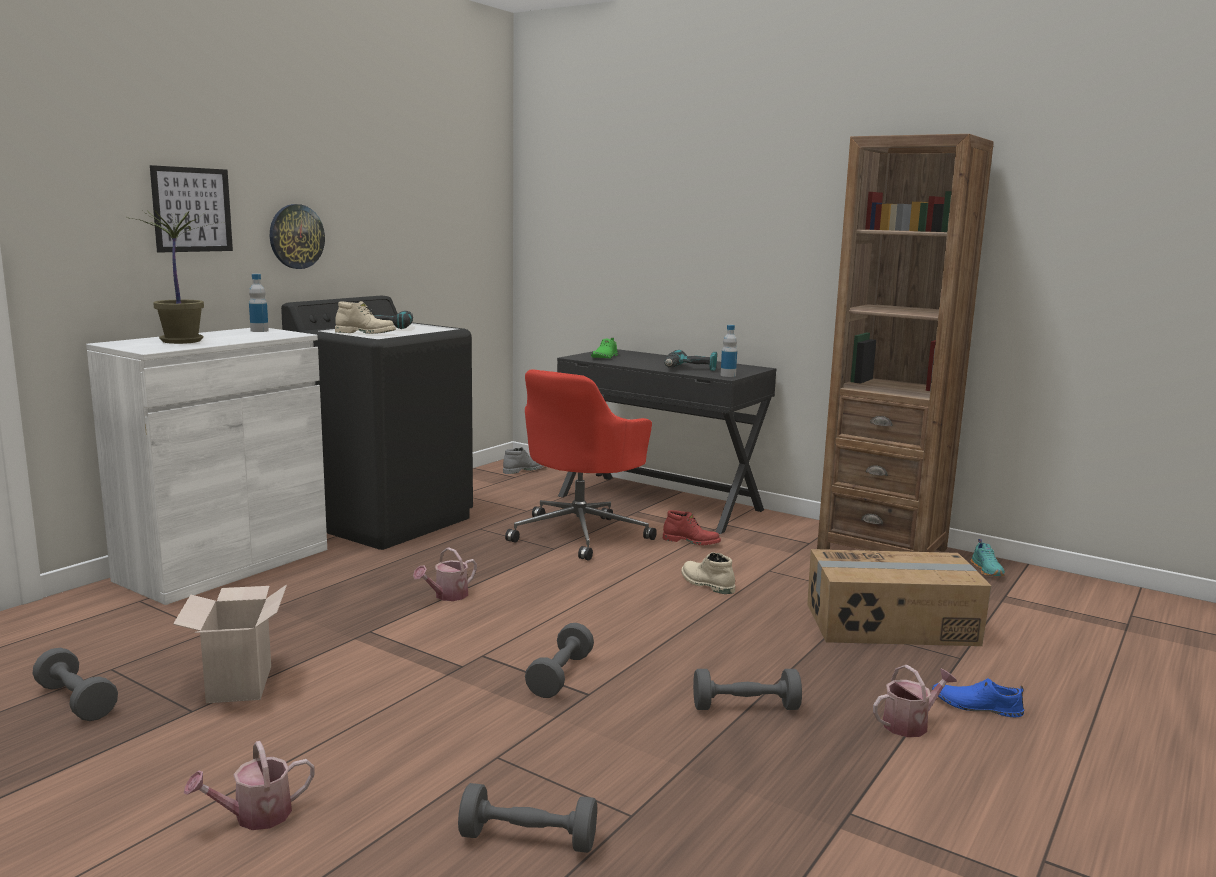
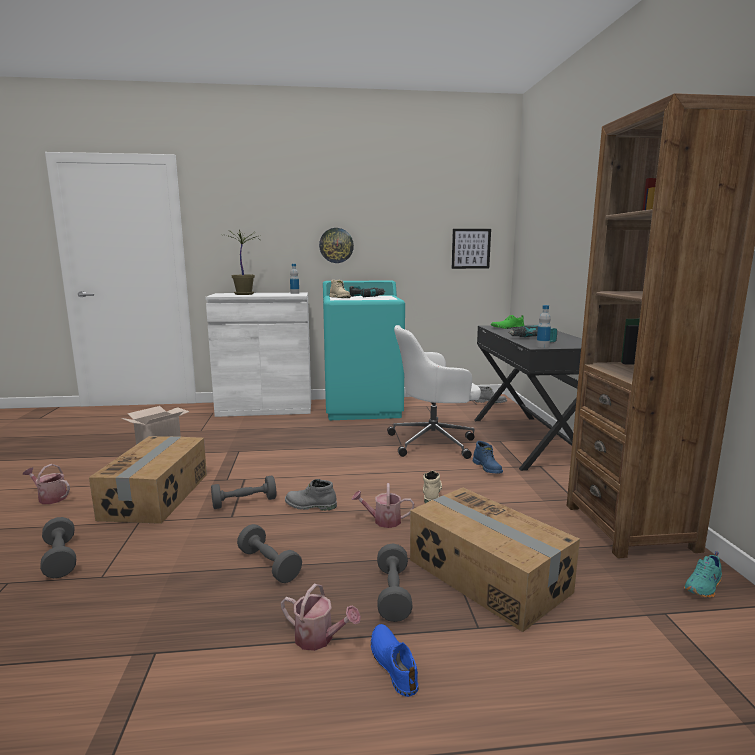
camera: 50 degrees right, 0 degrees up
grey dumbbell [33,648,118,721] -> grey dumbbell moved to [377,543,413,622]
picture [150,165,233,252] -> picture moved to [452,229,491,269]
black washing machine [281,295,473,550] -> turquoise washing machine [323,281,405,420]
watering can [413,547,477,601] -> watering can moved to [352,483,414,528]
red office chair [505,369,657,561] -> white office chair [387,325,481,459]
red boot [663,510,721,545] -> blue boot [473,441,503,473]
none -> cardboard box [89,436,207,524]
none -> grey boot [285,479,337,510]

